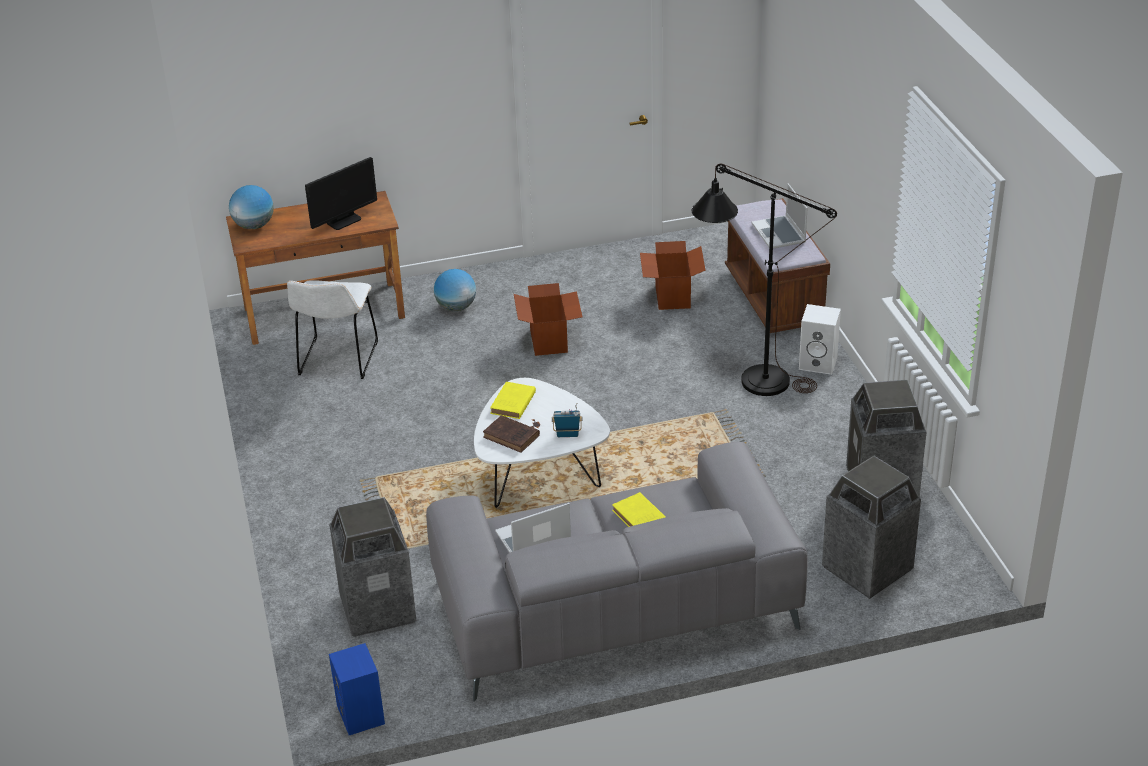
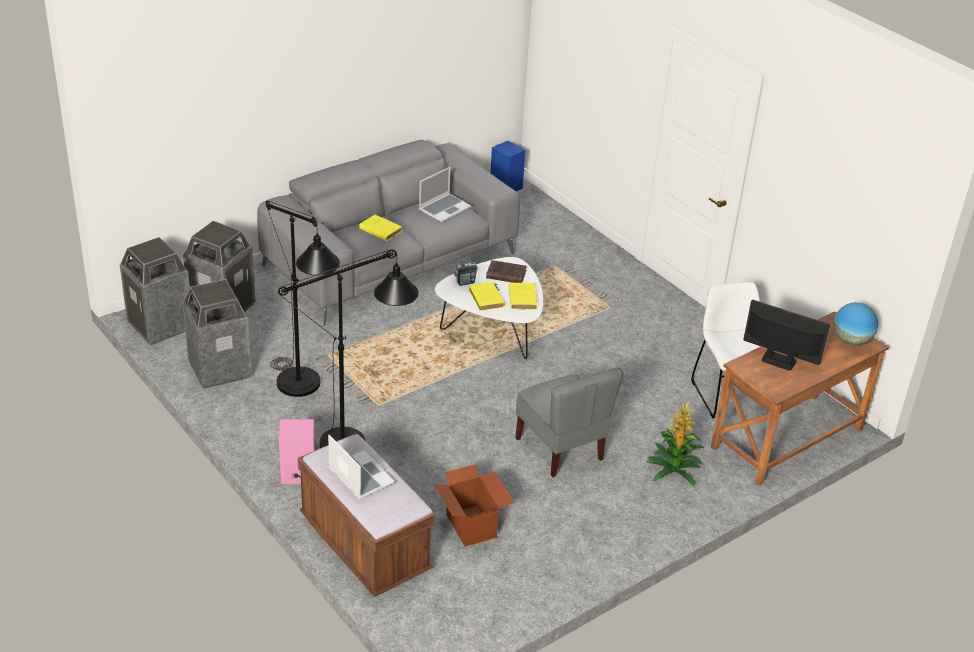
camera: 155 degrees right, 0 degrees up
monitor [305,157,377,230] -> monitor turned 90 degrees clockwise [743,300,830,370]
trash can [329,497,417,637] -> trash can moved to [119,237,190,345]
globe [434,269,476,311] -> potted plant [645,402,705,486]
cardboard box [514,283,582,356] -> grey chair [515,368,623,477]
white speaker [799,304,841,375] -> pink speaker [279,419,315,484]
none -> black floor lamp [266,201,340,397]
none -> yellow book [469,282,505,311]

